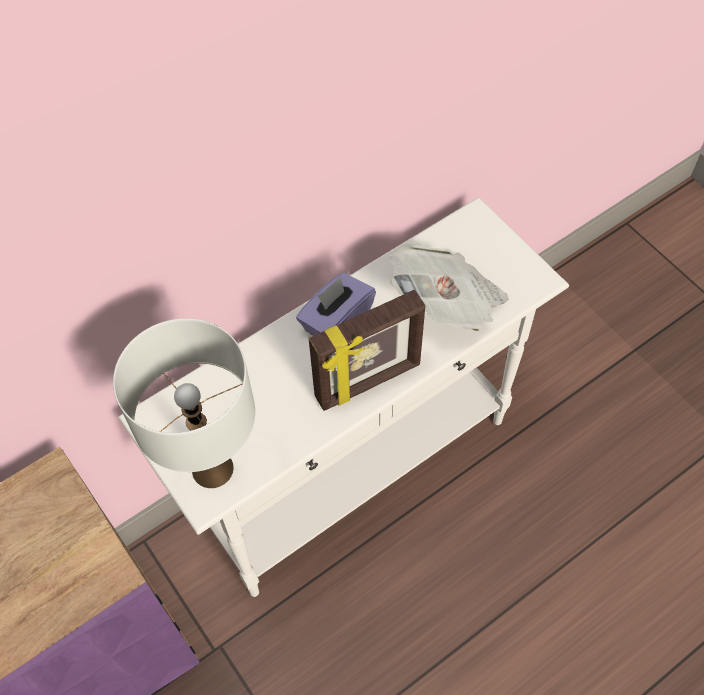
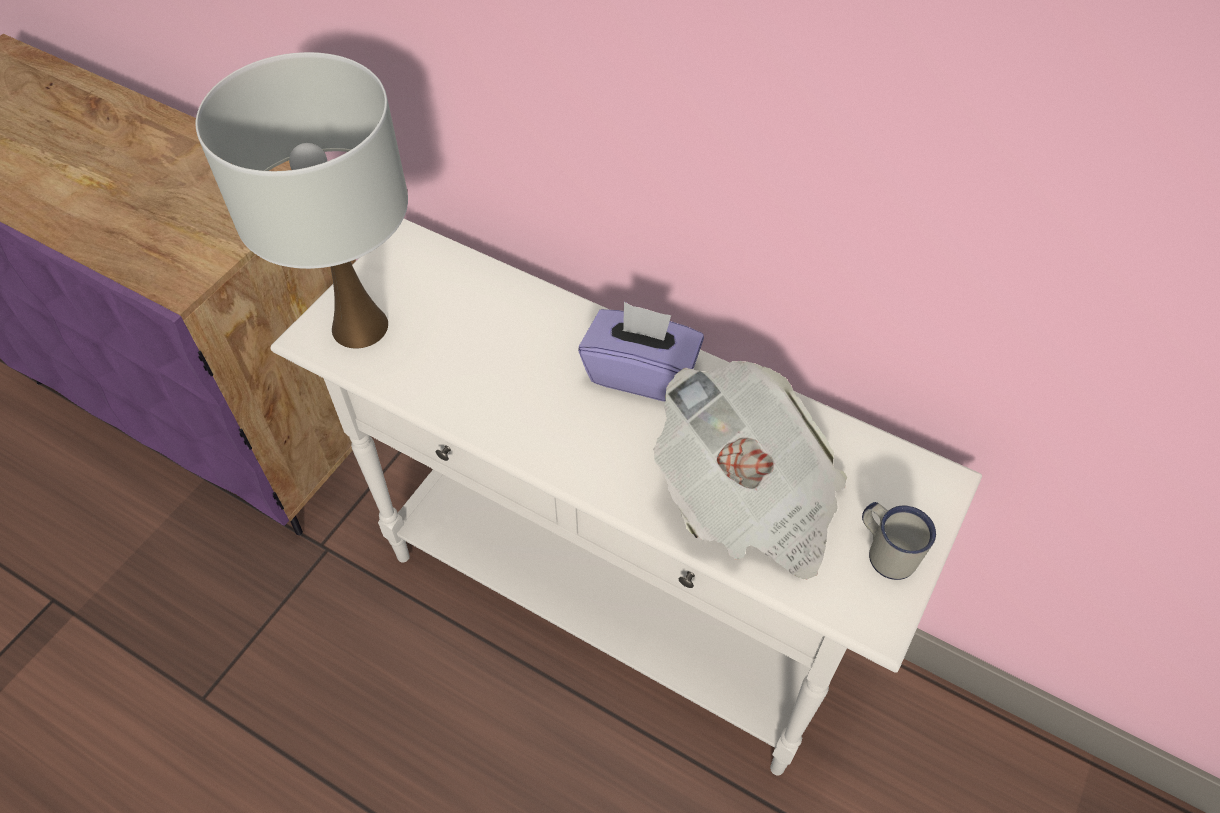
camera: 65 degrees right, 5 degrees down
picture frame [309,290,425,411] -> none
none -> white mug [862,502,936,580]

